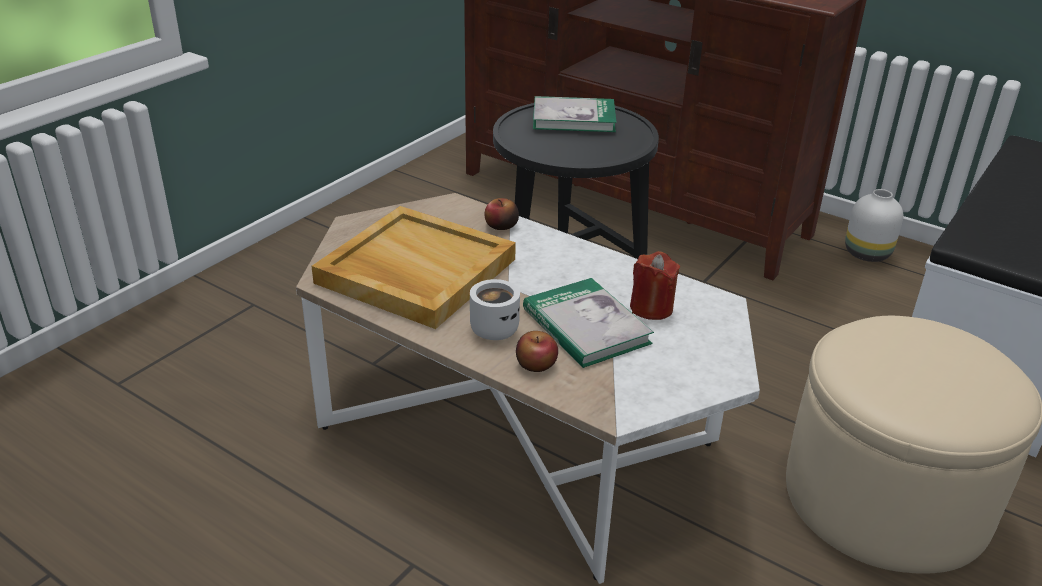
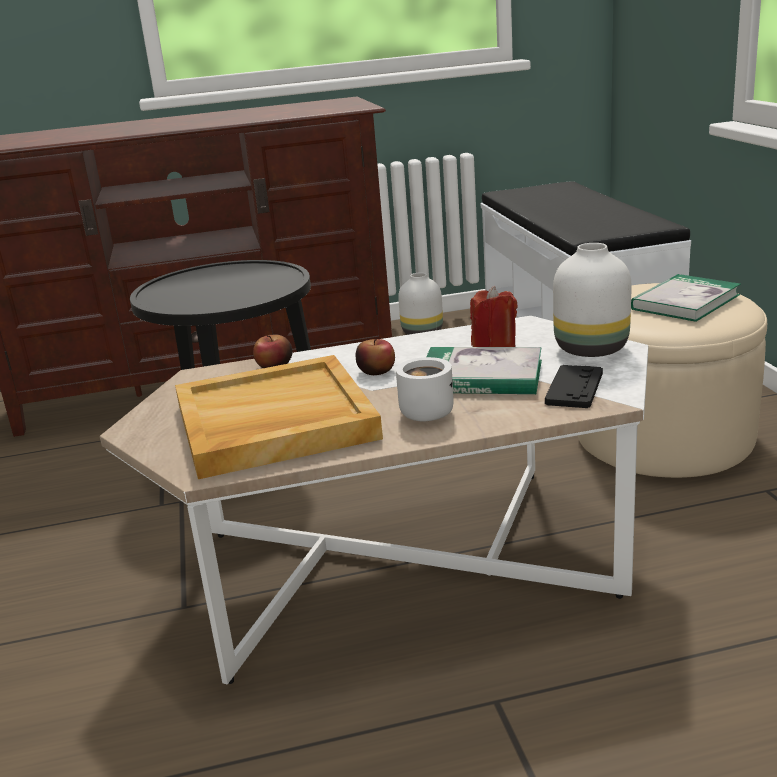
camera: 45 degrees left, 10 degrees down
apple [516,331,558,372] -> apple moved to [356,339,395,375]
book [533,96,617,132] -> book moved to [631,274,741,322]
none -> black game controller [545,365,603,408]
none -> white vase [553,243,631,357]

